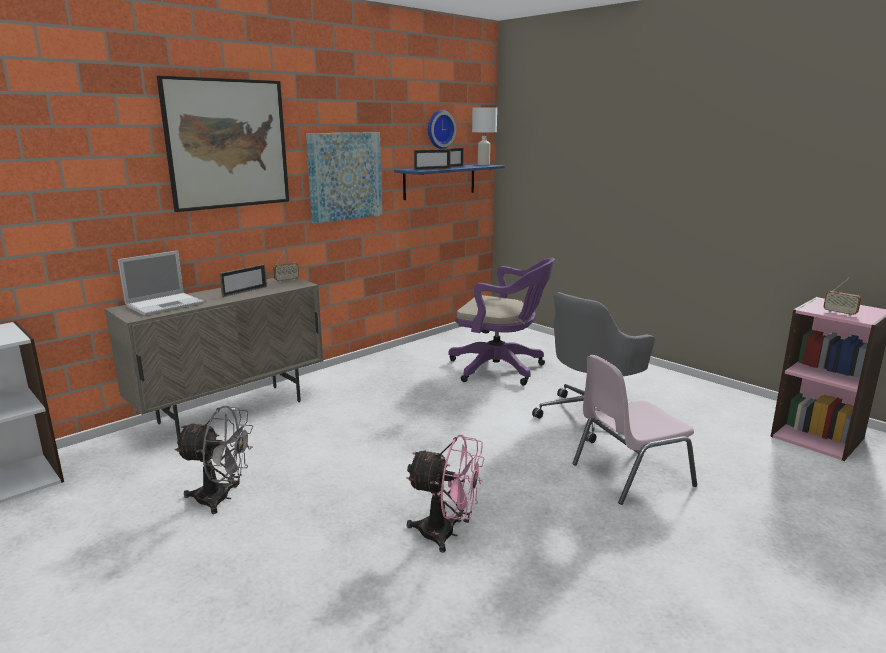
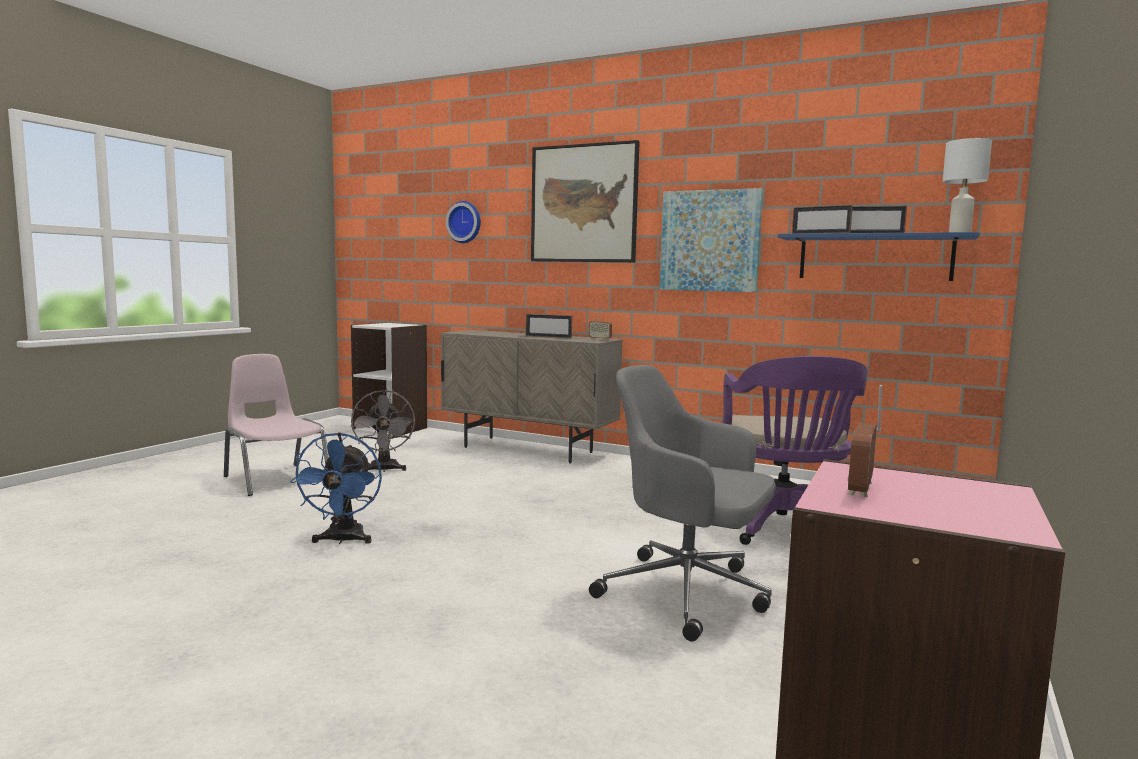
camera: 70 degrees right, 10 degrees down
laptop [118,251,204,316] -> none
pink fan [406,434,485,553] -> blue fan [290,432,382,545]
wall clock [428,110,456,149] -> wall clock moved to [446,201,481,243]
pink chair [572,355,697,505] -> pink chair moved to [224,354,329,496]

